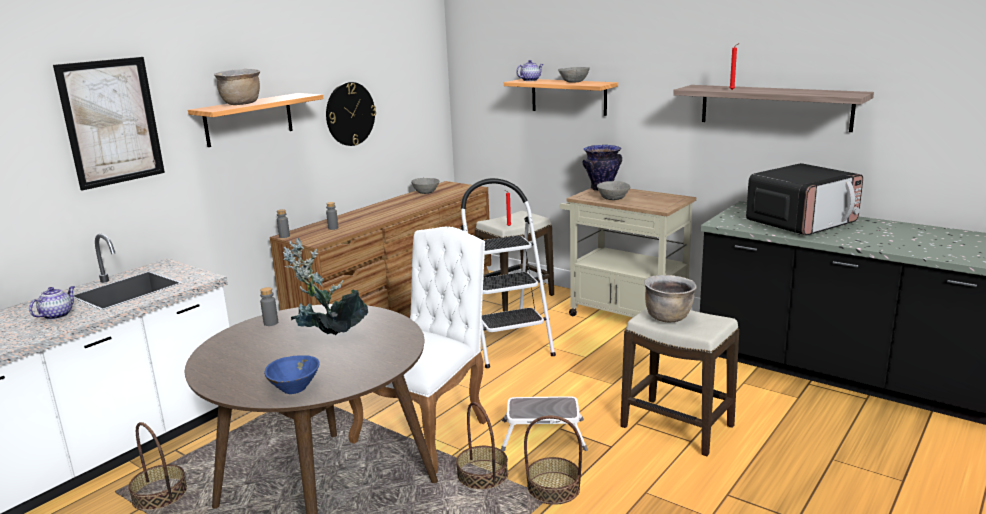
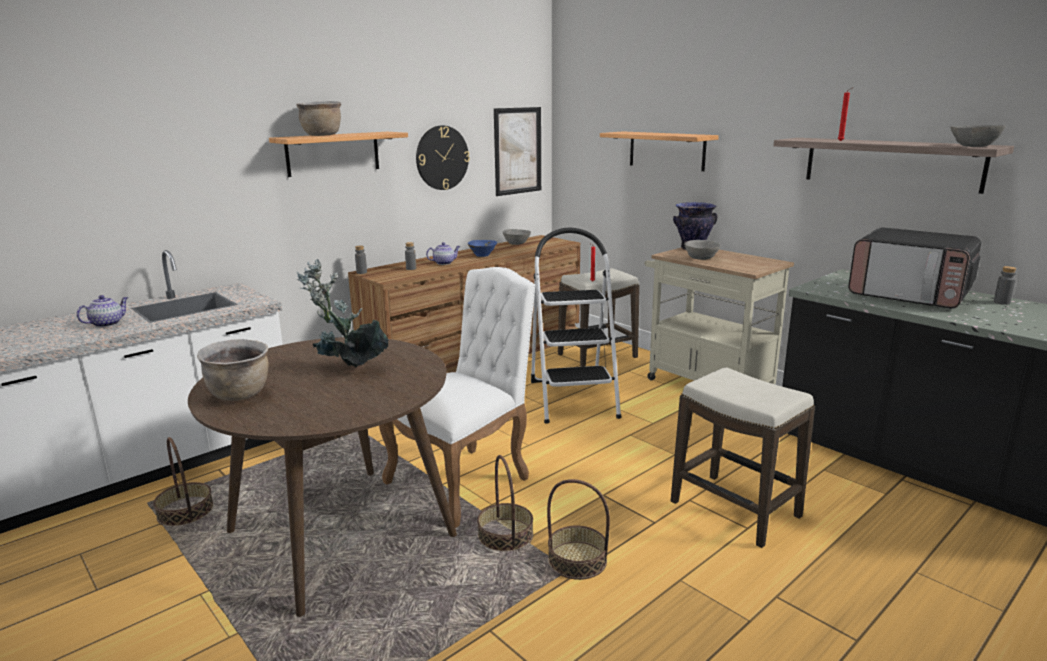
camera: 10 degrees right, 0 degrees up
picture [53,57,165,191] -> picture moved to [494,107,541,196]
grey bottle [260,287,278,326] -> grey bottle moved to [994,266,1017,305]
blue bowl [264,355,320,394] -> blue bowl moved to [468,240,497,257]
grey step ladder [501,396,588,452] -> none
teapot [516,60,543,81] -> teapot moved to [426,242,460,265]
grey bowl [558,67,590,83] -> grey bowl moved to [951,125,1006,147]
brown cooking pot [644,275,697,322] -> brown cooking pot moved to [197,339,269,401]
microwave [746,163,863,236] -> microwave turned 60 degrees clockwise [848,227,981,309]

